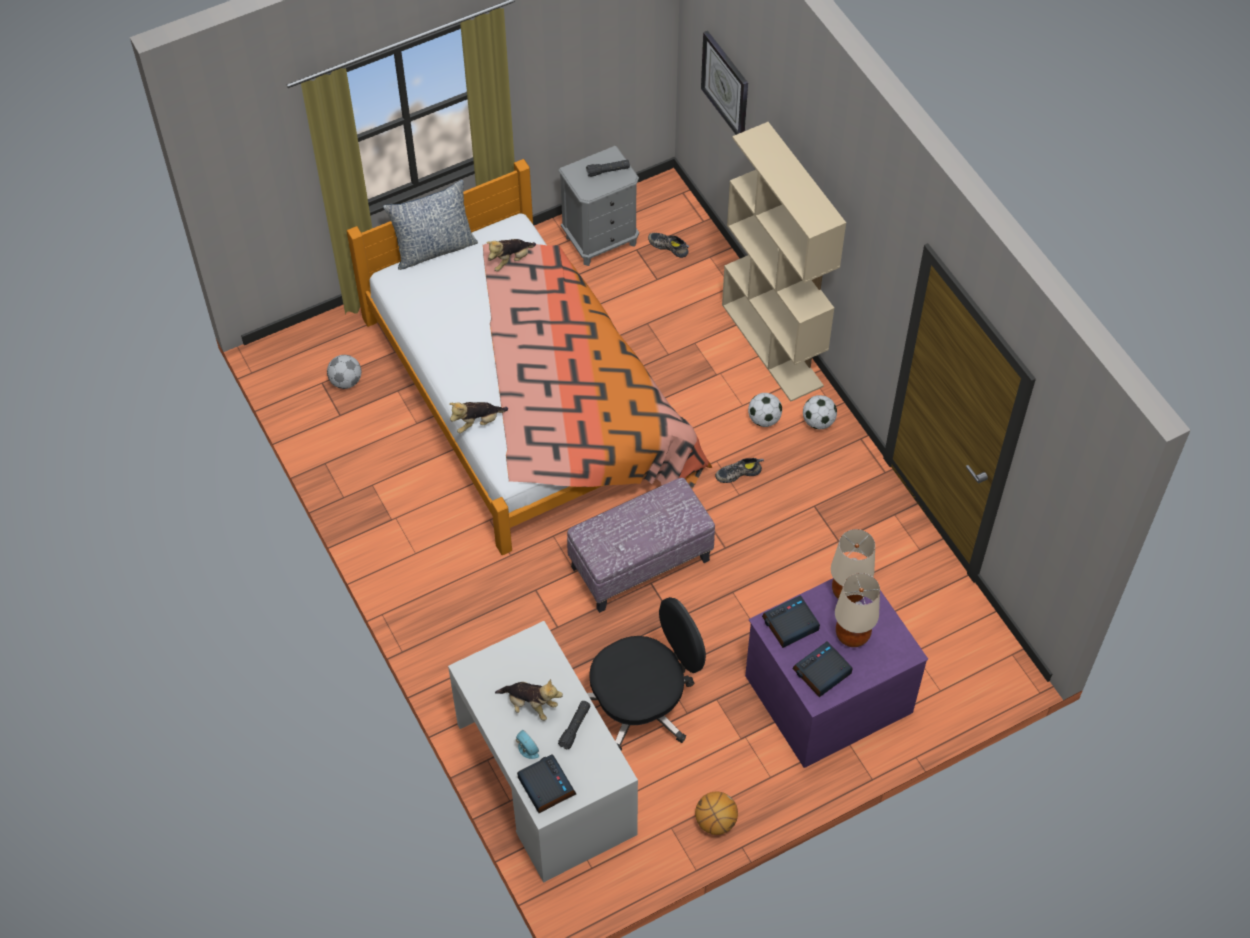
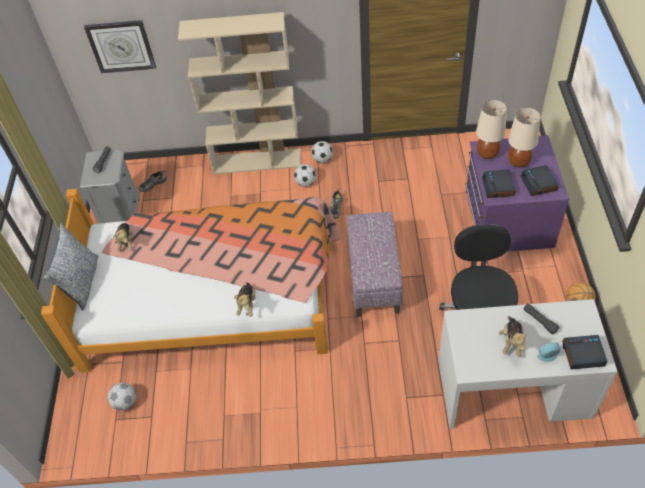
camera: 60 degrees left, 5 degrees down
plush toy [495,679,563,721] -> plush toy turned 135 degrees clockwise [499,317,527,357]

